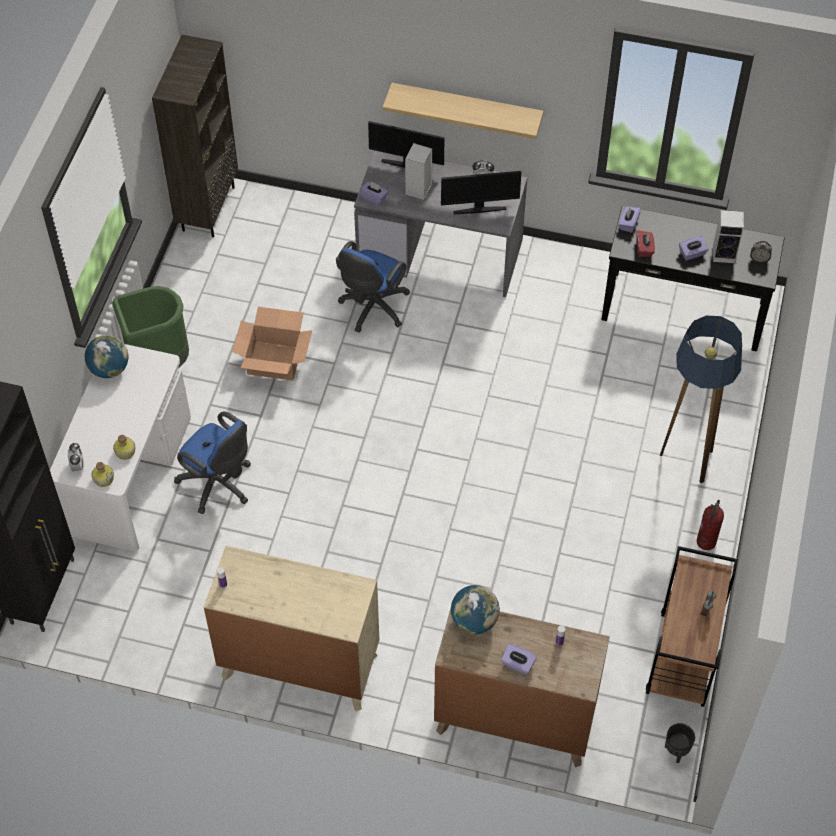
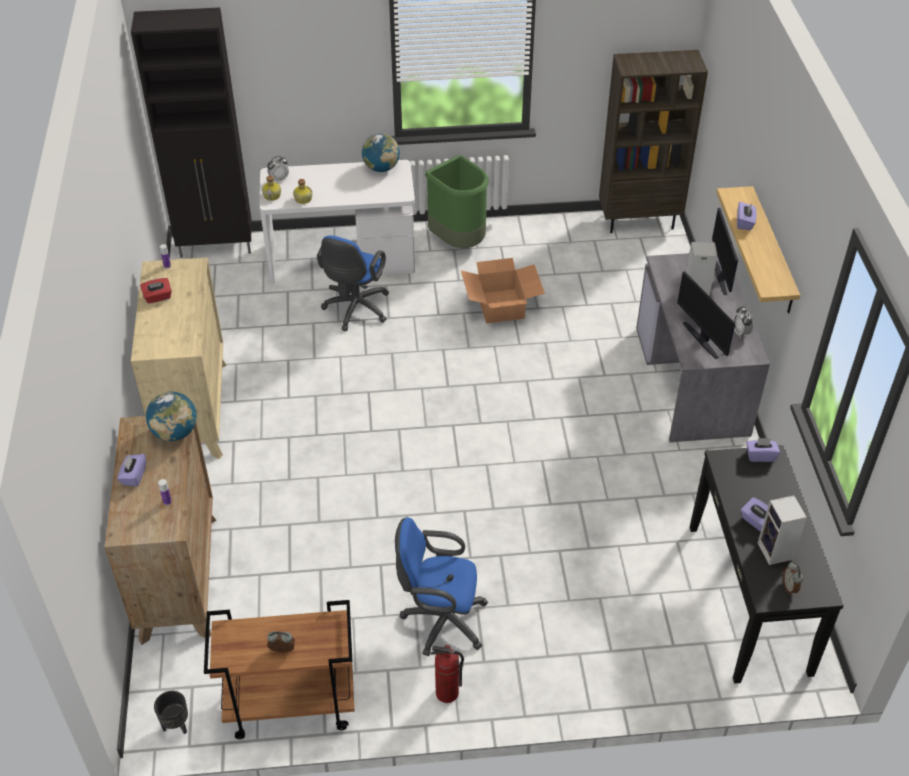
camera: 70 degrees right, 10 degrees down
blue office chair [336,241,410,332] -> blue office chair moved to [395,518,488,656]
purple tissue box [359,181,388,206] -> purple tissue box moved to [737,202,757,230]
red tissue box [637,230,655,257] -> red tissue box moved to [140,278,172,304]
floor lamp [660,316,742,483] -> none

